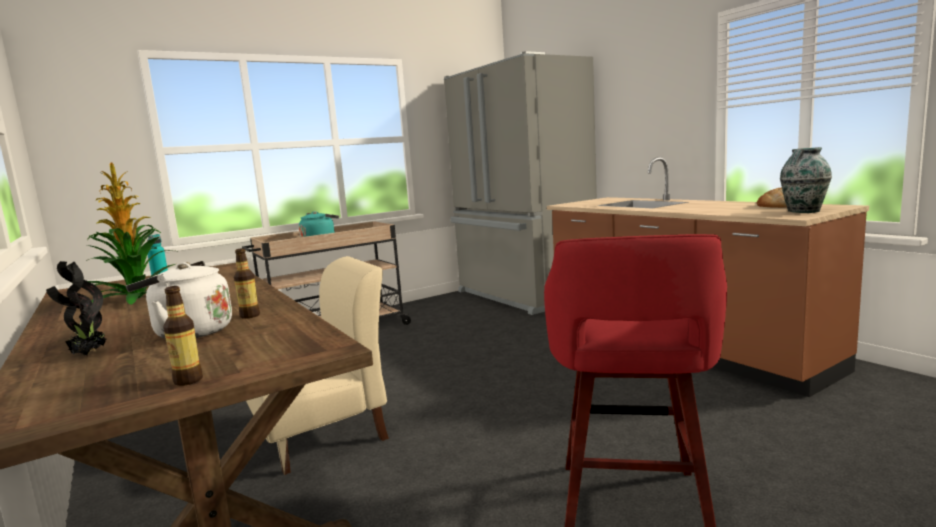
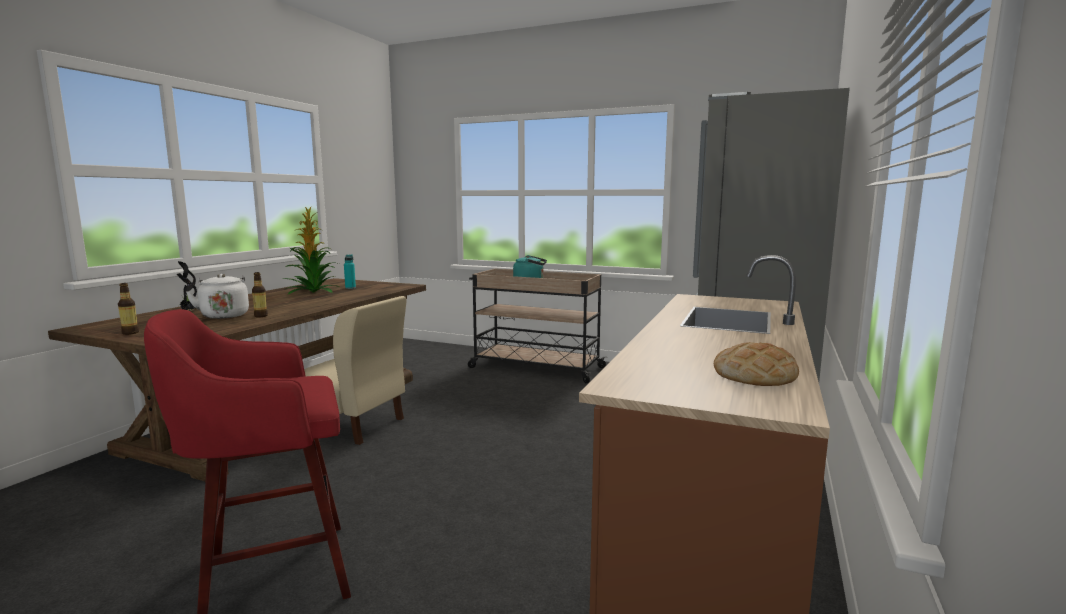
camera: 55 degrees right, 0 degrees up
vase [780,147,832,213] -> none

